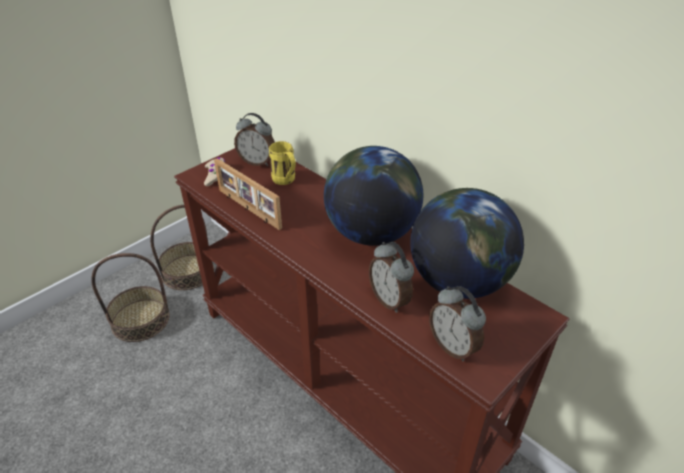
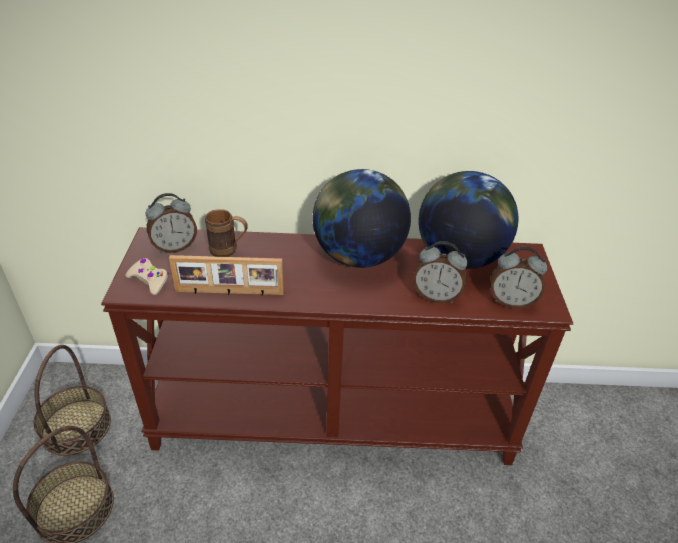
camera: 45 degrees left, 0 degrees up
yellow mug [269,141,296,185] -> brown mug [205,209,248,257]

